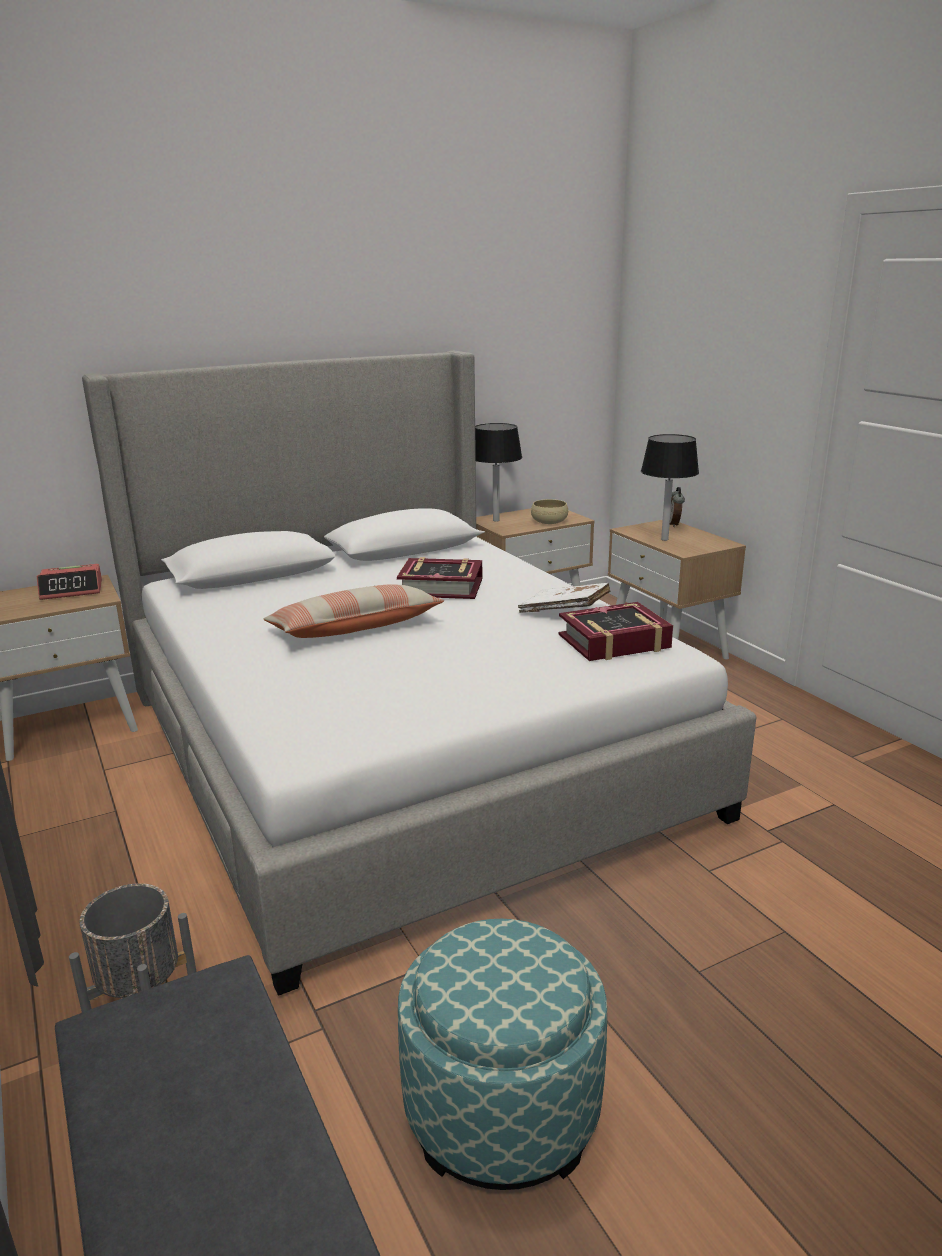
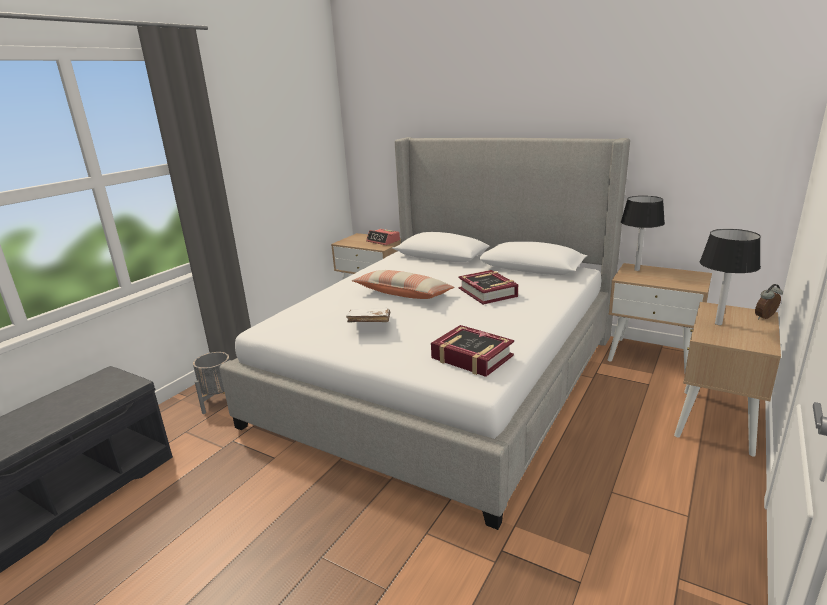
camera: 60 degrees right, 0 degrees up
ottoman [398,919,607,1190] -> none
white book [518,583,610,613] -> white book moved to [346,308,390,322]
beige bowl [531,499,568,524] -> none

